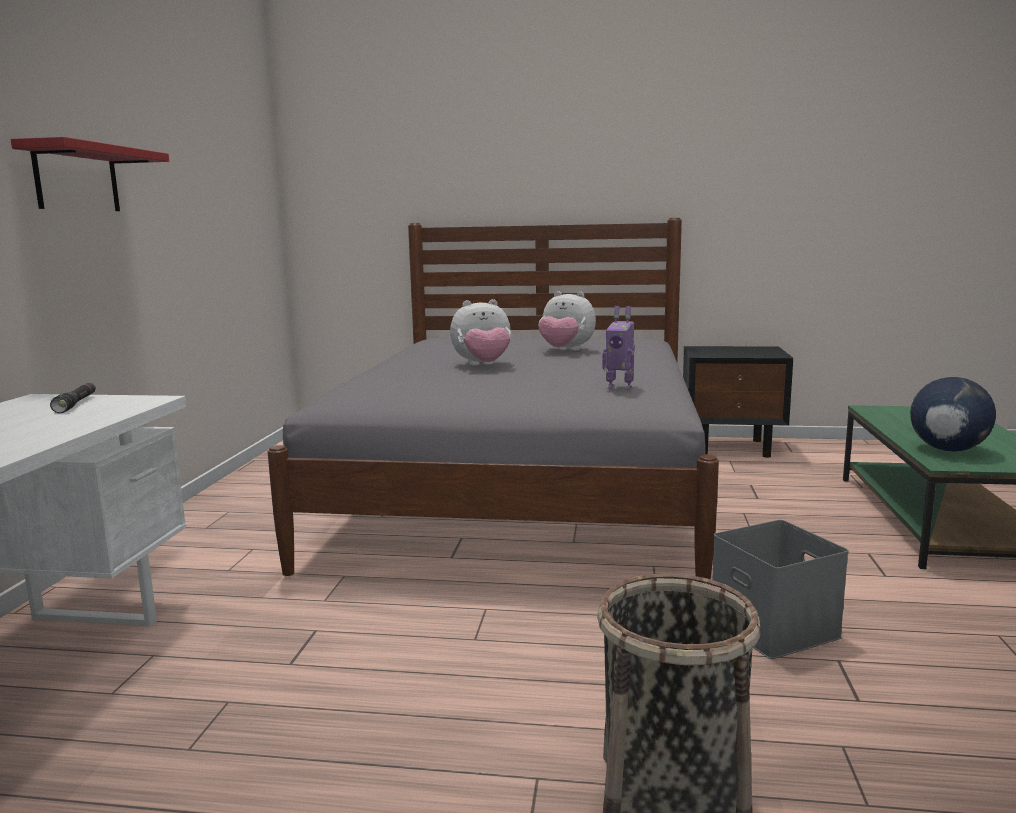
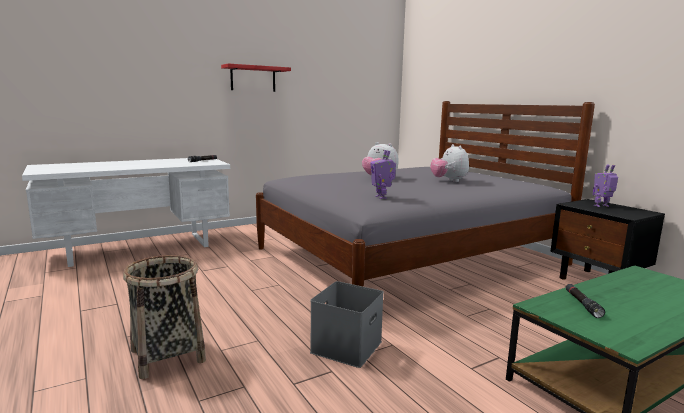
camera: 50 degrees right, 0 degrees up
globe [910,377,996,452] -> black flashlight [566,284,605,318]
none -> toy robot [593,165,618,207]

